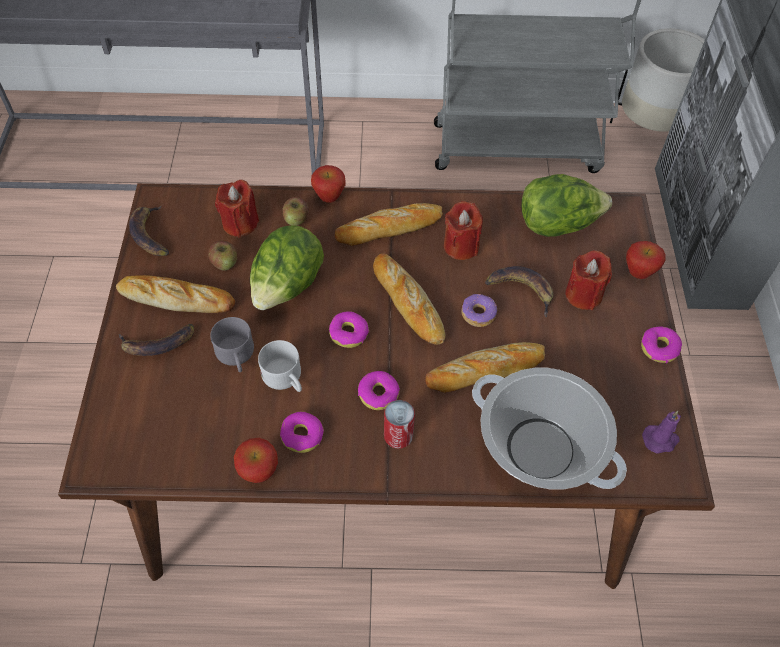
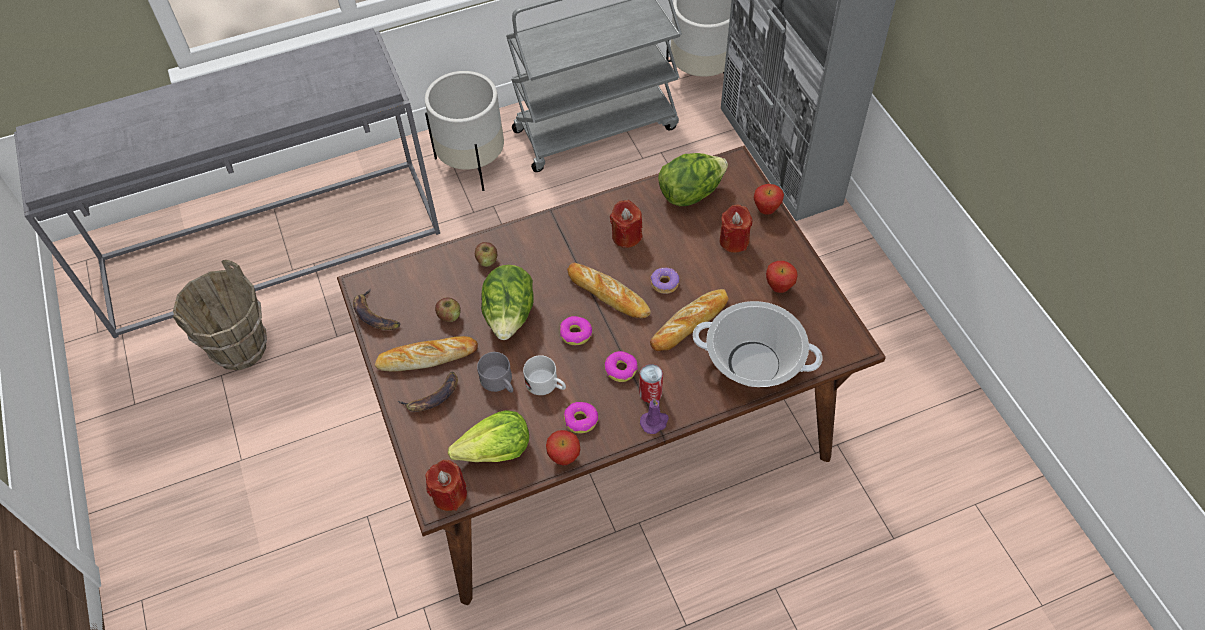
camera: 20 degrees left, 0 degrees up
red candle [215,180,259,238] -> red candle moved to [425,460,467,511]
apple [311,165,346,203] -> apple moved to [766,261,798,293]
bread [335,203,443,246] -> none
banana [485,266,554,318] -> none
donut [641,327,682,363] -> none
purple candle [642,411,681,454] -> purple candle moved to [640,398,669,434]
none -> brown bucket [173,260,267,370]
none -> white planter [425,71,504,191]
none -> lettuce [448,410,529,462]

